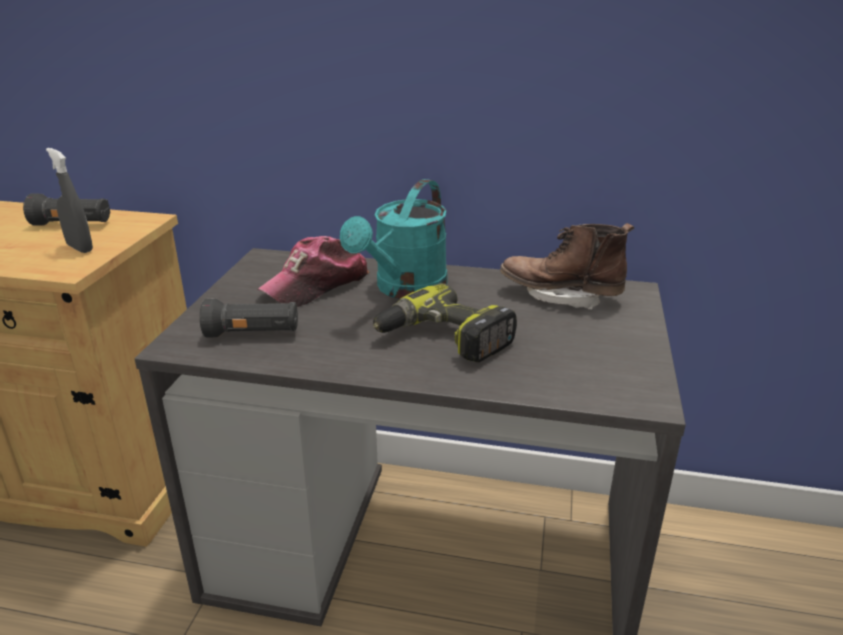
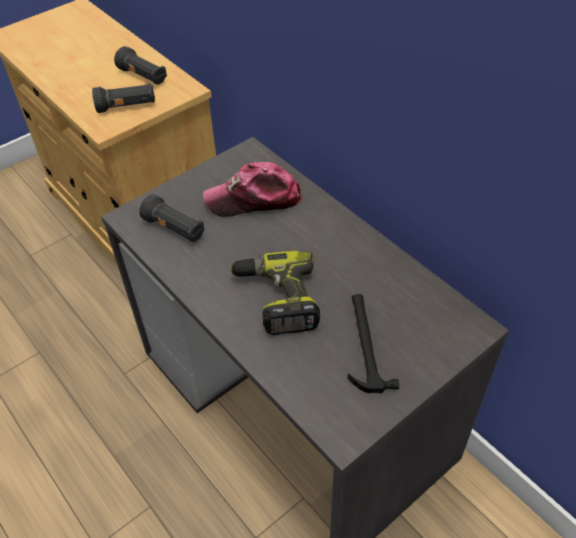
camera: 40 degrees right, 20 degrees up
grey spray bottle [46,148,93,253] -> black flashlight [92,83,155,113]
turquoise watering can [340,179,448,299] -> none
brown boot [500,223,634,310] -> none
none -> hammer [348,294,399,393]

